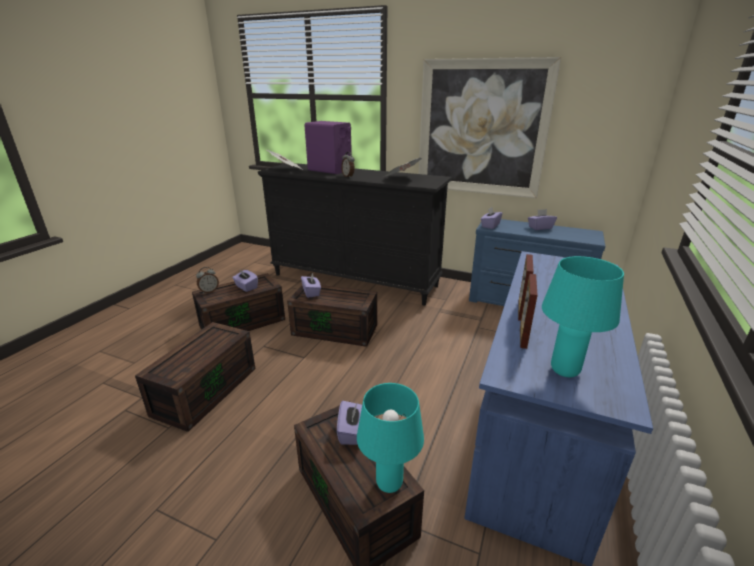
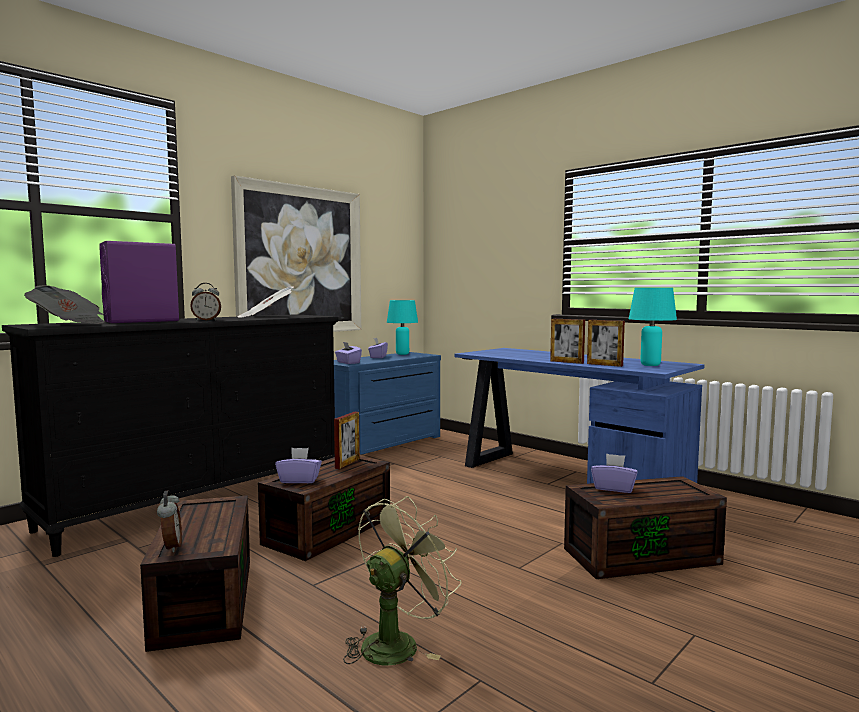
camera: 70 degrees left, 20 degrees down
brown storage box [135,322,255,432] -> green fan [343,496,461,665]
purple tissue box [232,269,258,292] -> none
turquoise table lamp [357,383,424,493] -> turquoise table lamp moved to [387,300,418,355]
none -> picture frame [334,412,360,469]

